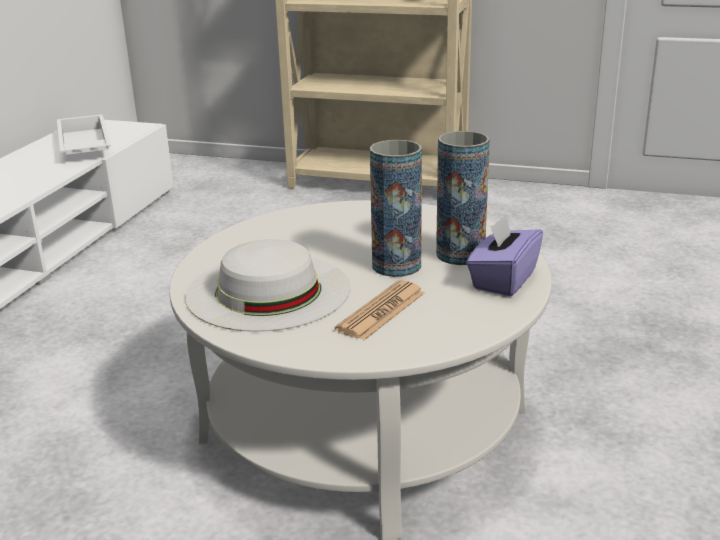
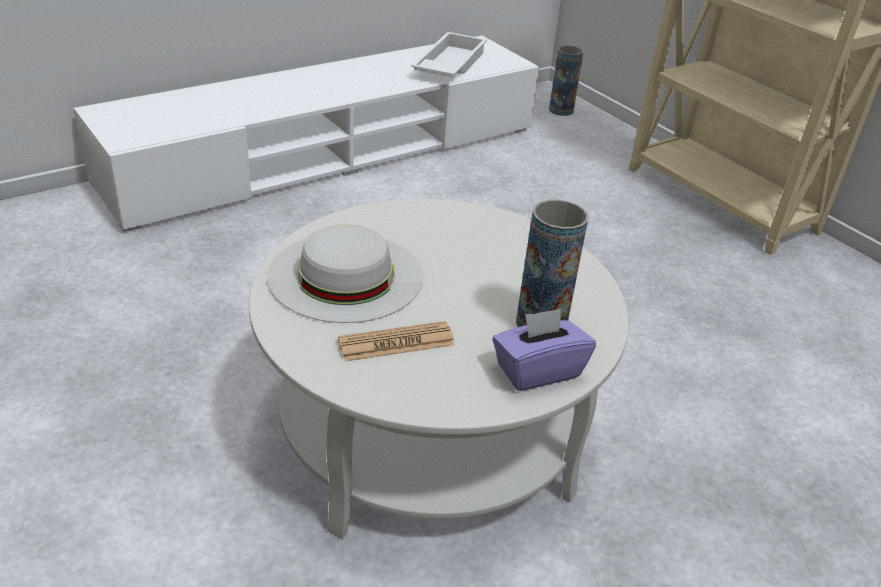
camera: 35 degrees right, 10 degrees up
vase [370,140,422,277] -> vase moved to [549,46,584,116]

